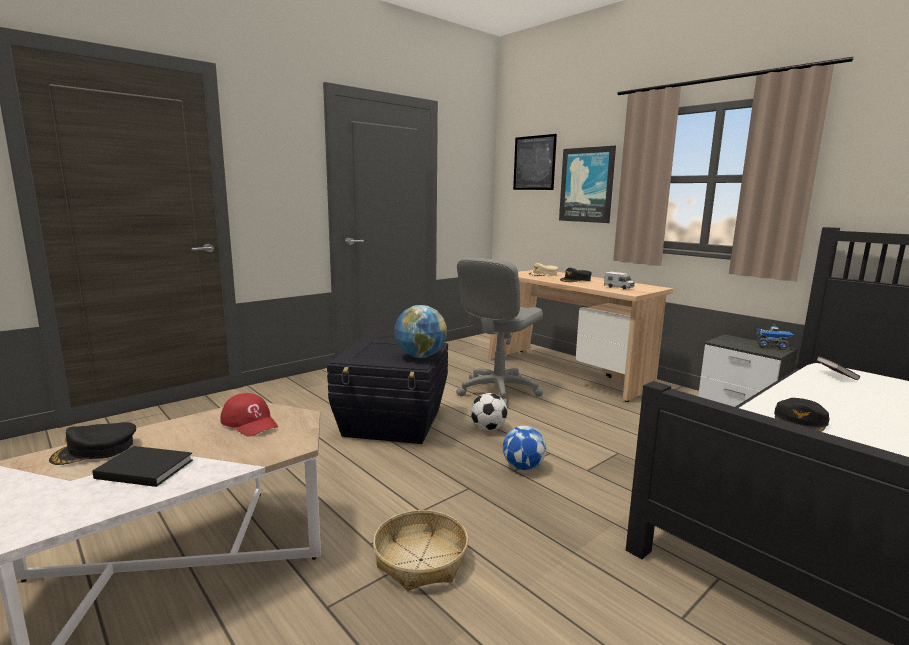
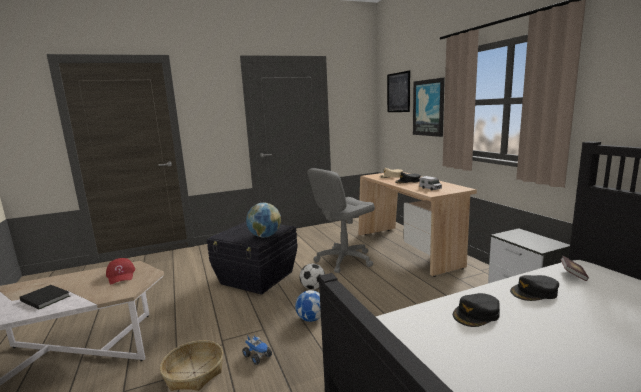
camera: 20 degrees right, 0 degrees up
black cap [49,422,136,465] -> black cap moved to [510,275,559,301]
toy truck [756,324,794,350] -> toy truck moved to [242,335,272,365]

